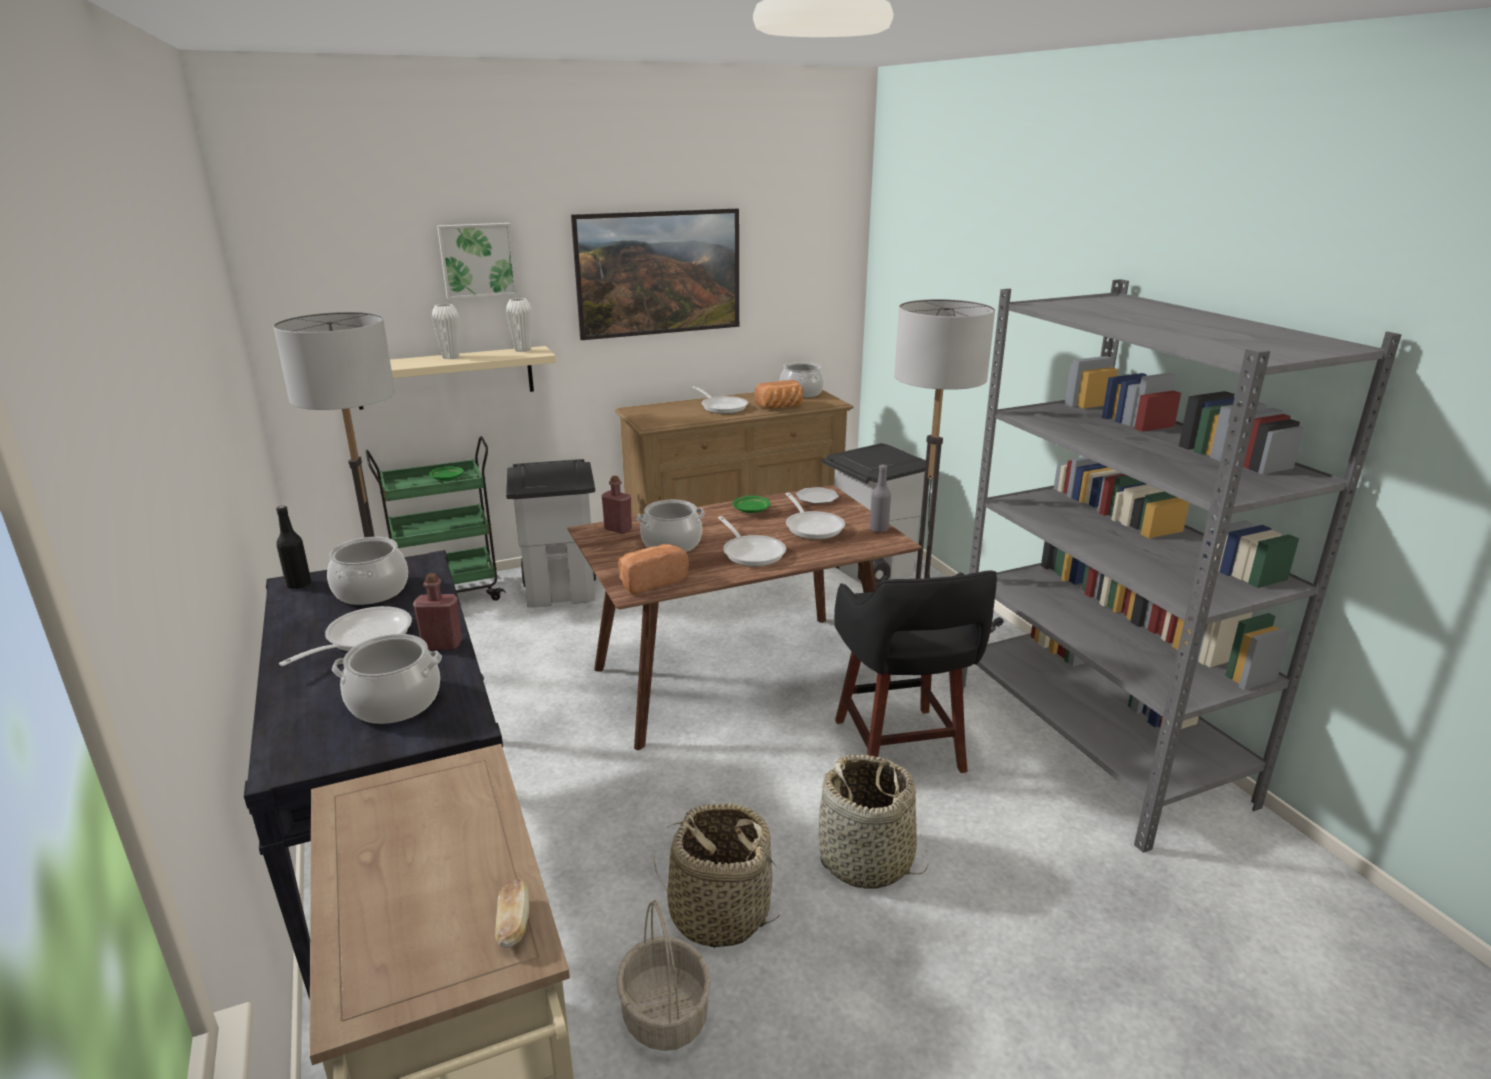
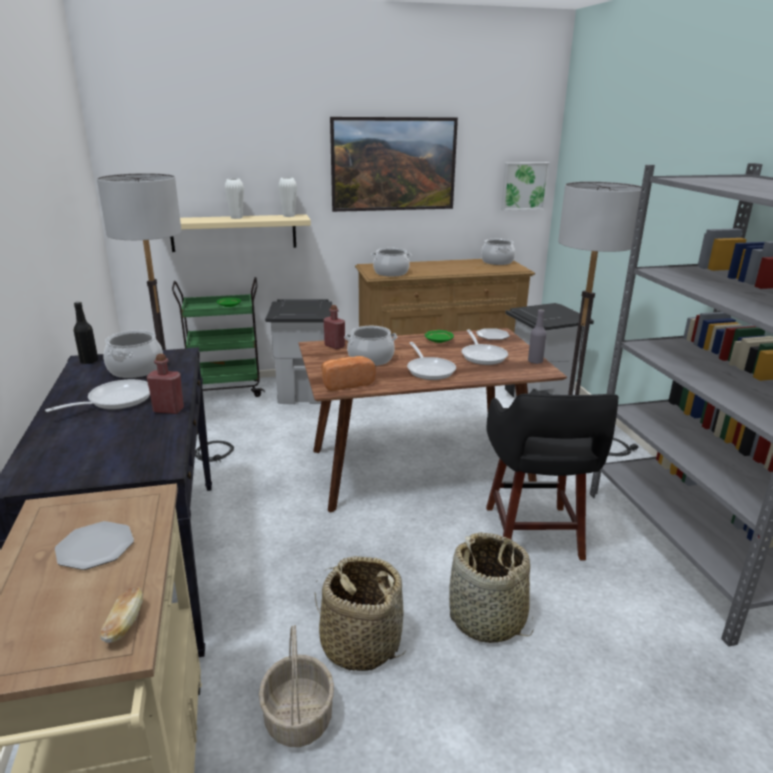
camera: 10 degrees right, 0 degrees up
cooking pot [332,634,442,724] -> cooking pot moved to [371,248,412,277]
picture [437,223,518,299] -> picture moved to [501,162,550,211]
frying pan [692,386,748,414] -> none
bread [754,380,803,409] -> none
none -> plate [55,521,134,570]

